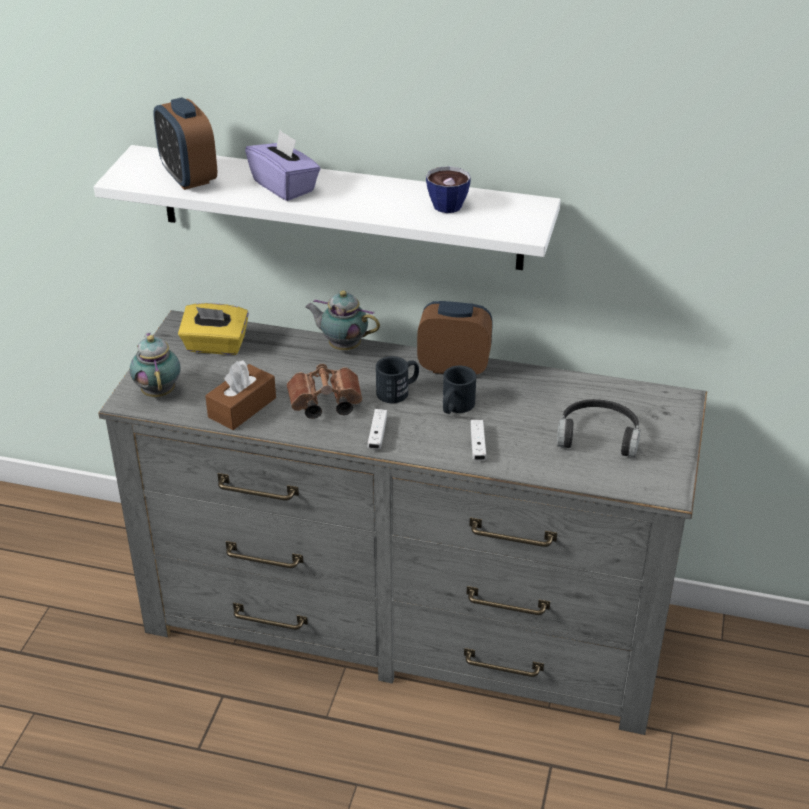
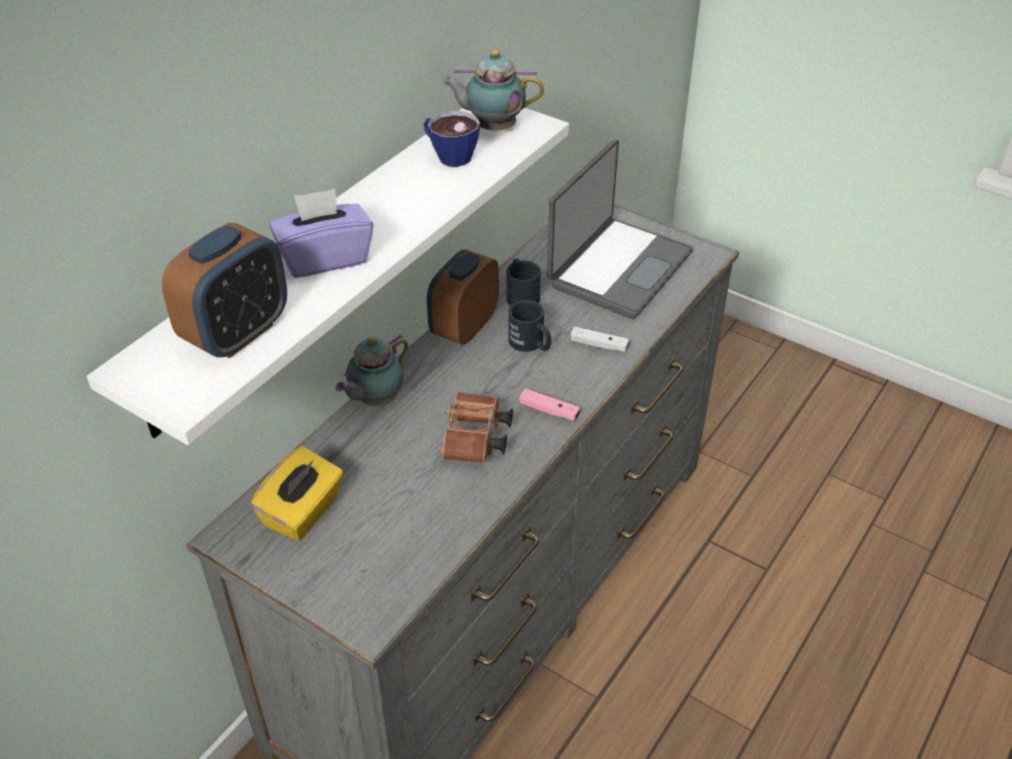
camera: 70 degrees left, 5 degrees up
teapot [130,333,180,397] -> teapot moved to [442,50,544,130]
alarm clock [154,97,217,190] -> alarm clock turned 45 degrees counterclockwise [162,223,287,358]
brown tissue box [205,360,276,430] -> none
white game controller [368,409,387,449] -> pink game controller [519,389,580,421]
black mug [376,356,419,403] -> black mug moved to [506,259,541,306]
black headphones [557,399,640,457] -> laptop [547,139,693,319]

